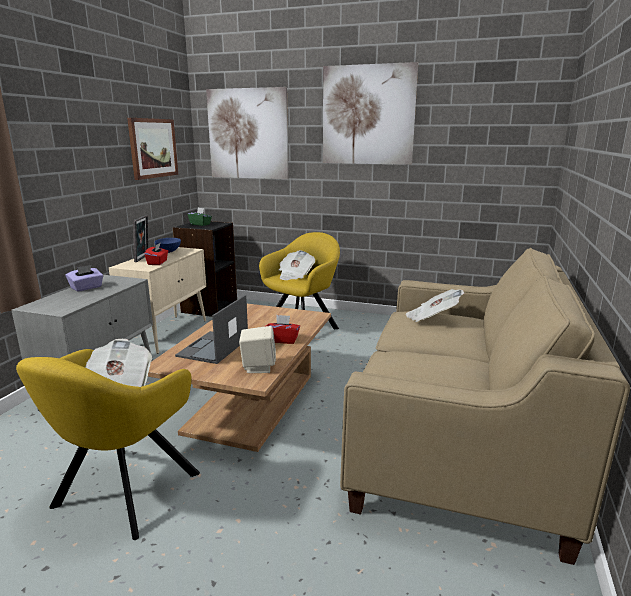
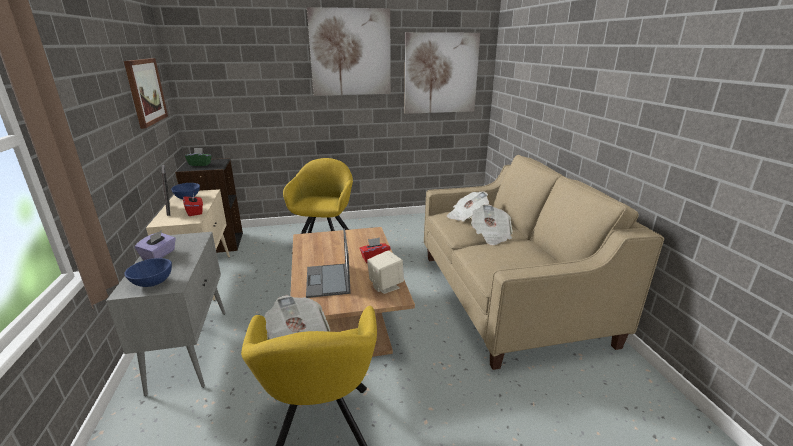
camera: 30 degrees left, 5 degrees up
picture [206,87,289,179] -> picture moved to [404,32,480,114]
newspaper [279,250,315,280] -> newspaper moved to [471,204,512,245]
none -> blue bowl [125,258,172,287]

